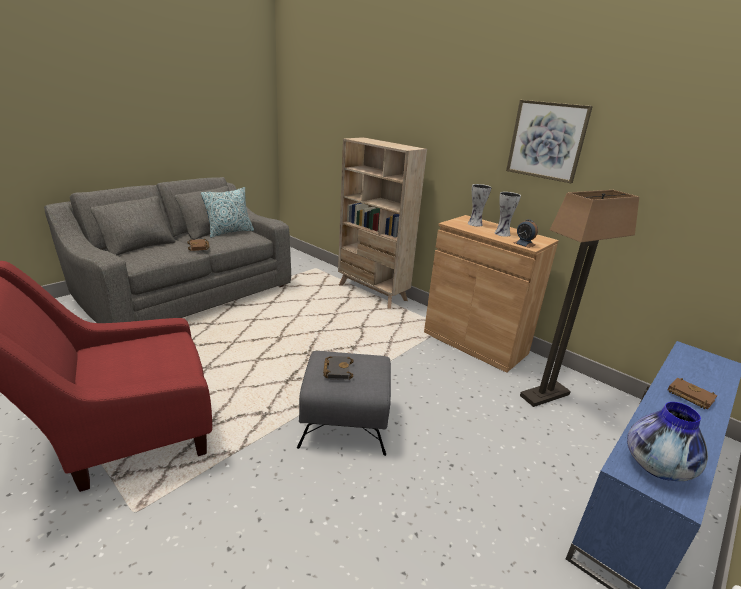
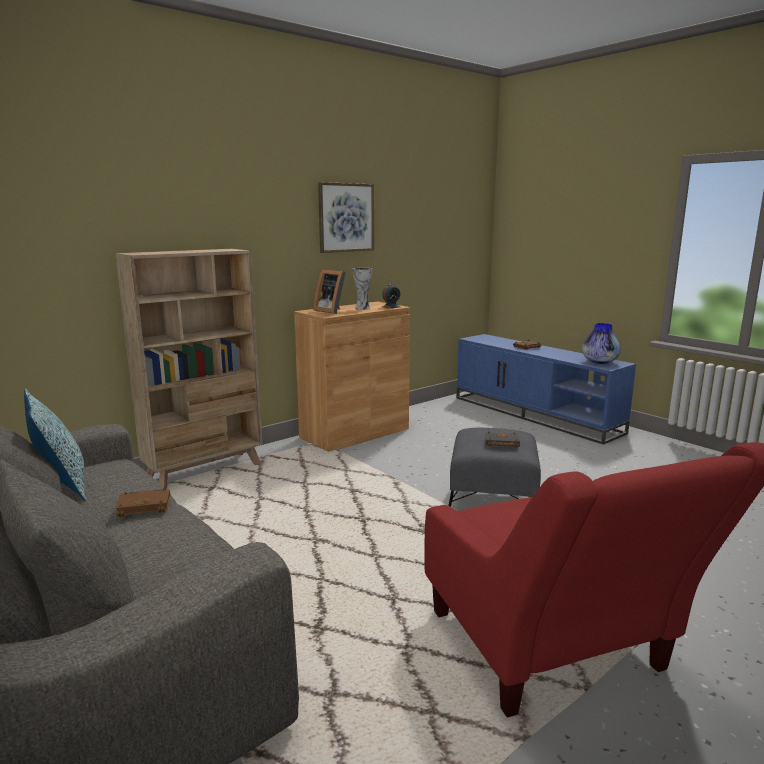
camera: 80 degrees left, 10 degrees down
vase [468,184,492,227] -> picture frame [313,269,346,314]
floor lamp [520,190,639,407] -> none

